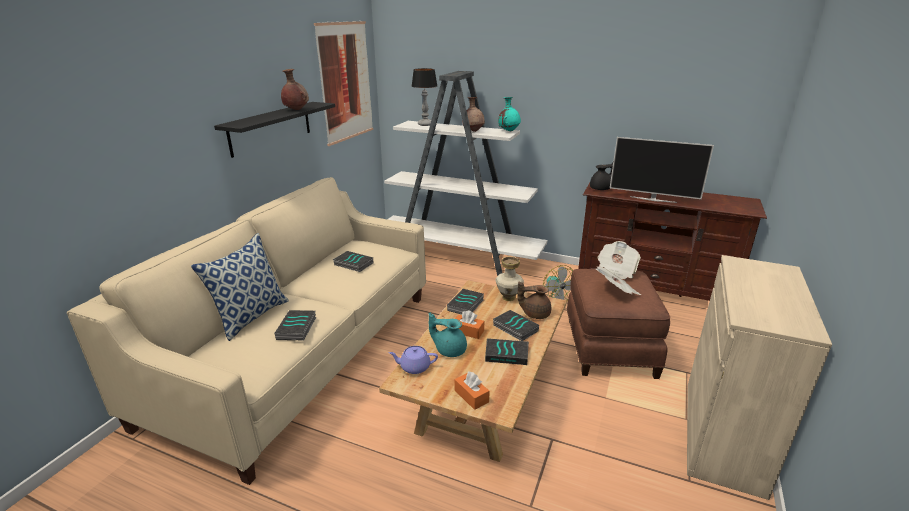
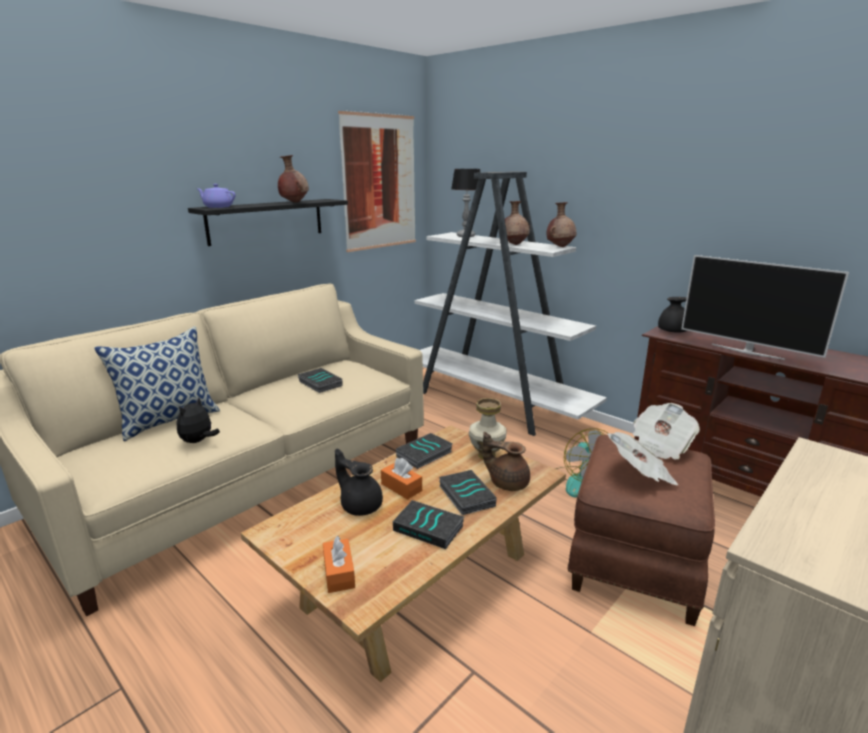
camera: 20 degrees right, 5 degrees down
book [274,310,316,340] -> plush toy [177,397,220,443]
purple teapot [389,346,438,374] -> purple teapot moved to [196,184,235,208]
turquoise teapot [429,312,467,357] -> black teapot [335,449,383,516]
turquoise vase [498,97,521,131] -> brown vase [547,202,576,247]

